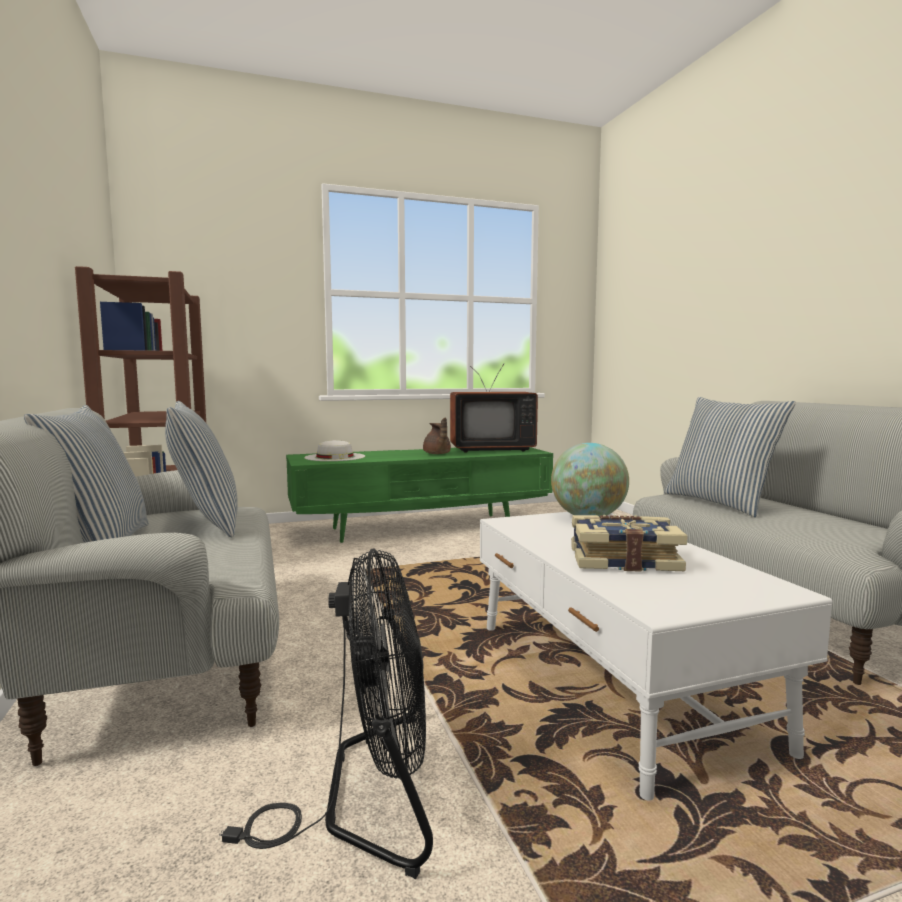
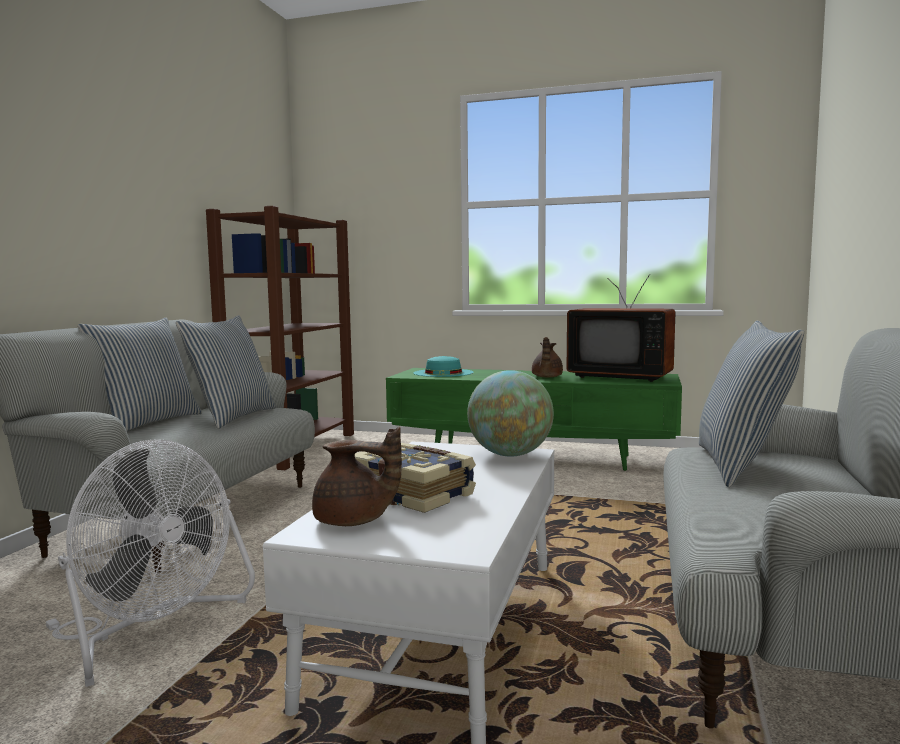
camera: 35 degrees right, 0 degrees up
black fan [219,548,433,879] -> white fan [46,440,255,687]
white hat [304,440,365,461] -> turquoise hat [413,356,474,377]
none -> brown teapot [312,427,402,526]

